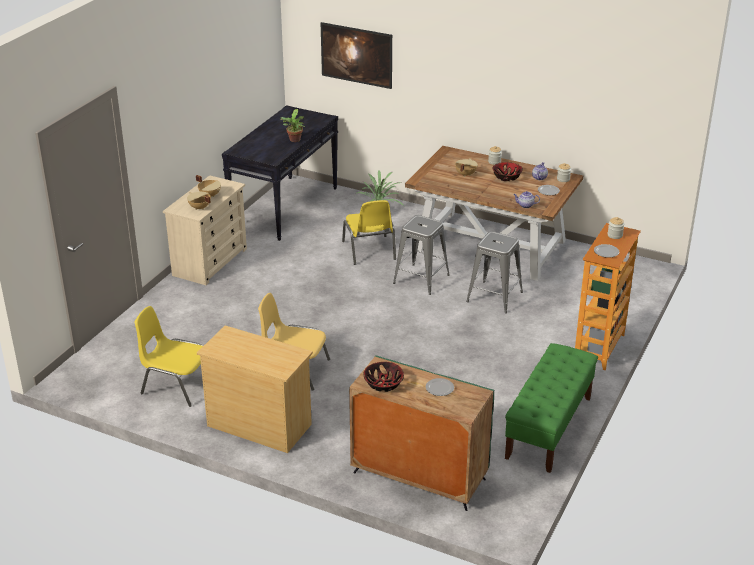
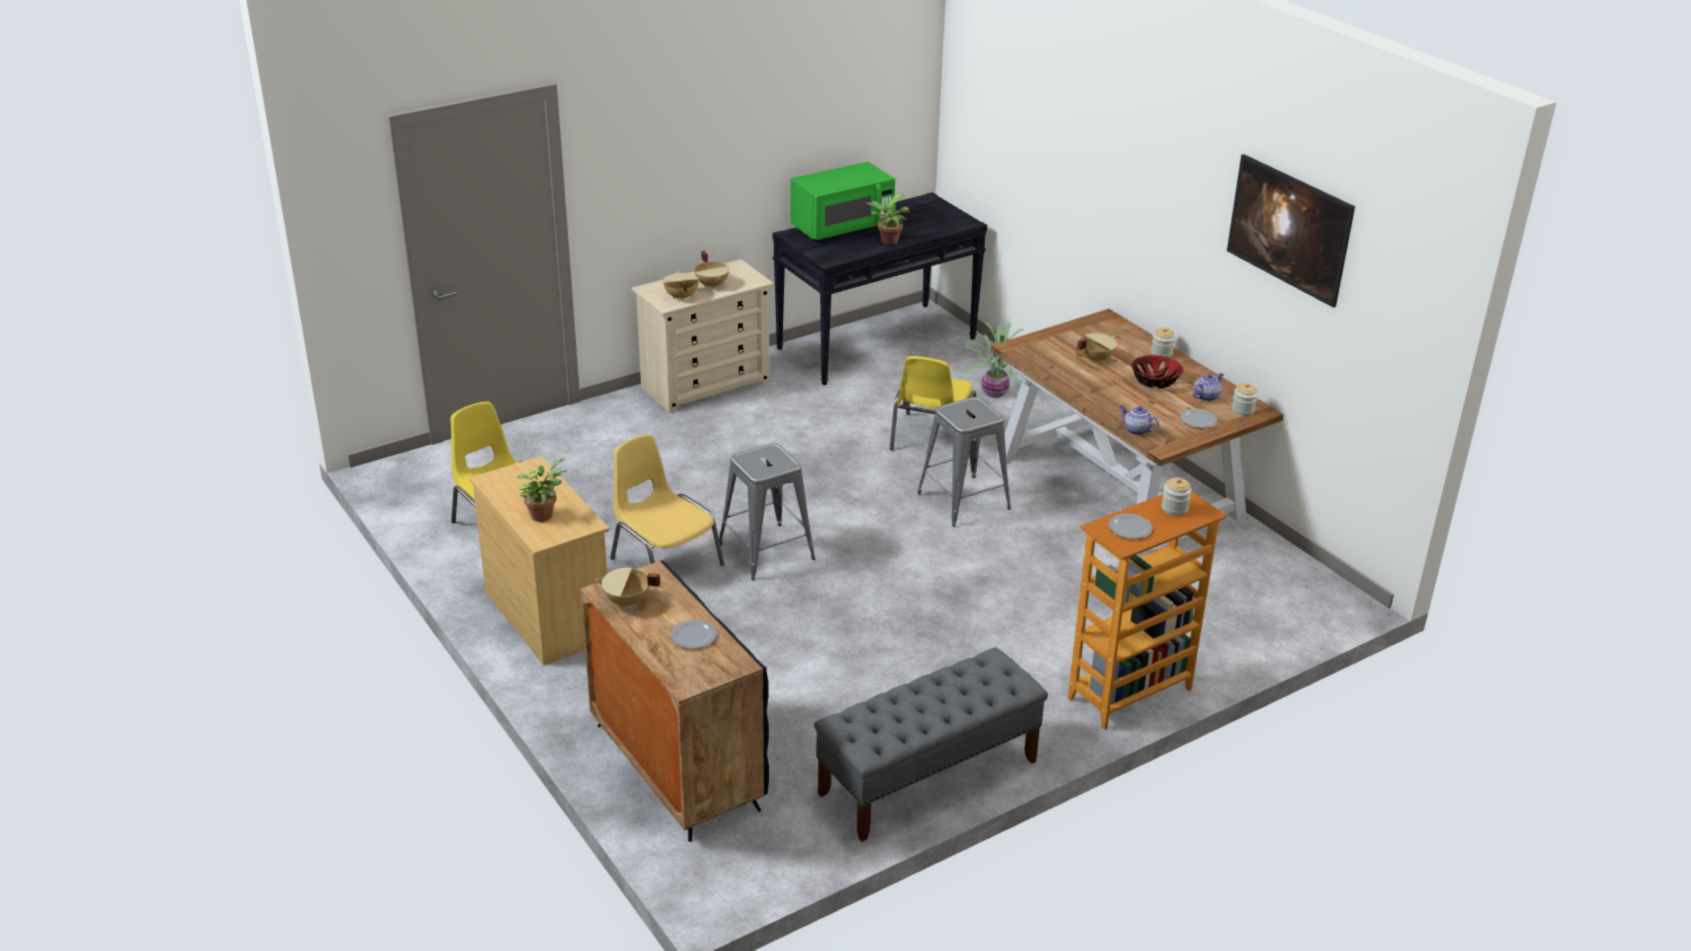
camera: 30 degrees right, 0 degrees up
picture [321,22,392,89] -> picture moved to [1227,154,1355,307]
green cabinet [349,355,494,511] -> black cabinet [580,560,769,842]
bowl [363,362,404,392] -> beige cooking pot [596,568,660,608]
grey stool [466,231,523,313] -> grey stool moved to [719,443,816,580]
green bench [505,343,598,473] -> grey bench [814,647,1048,842]
none -> potted plant [517,458,566,522]
none -> green microwave [790,162,895,240]

